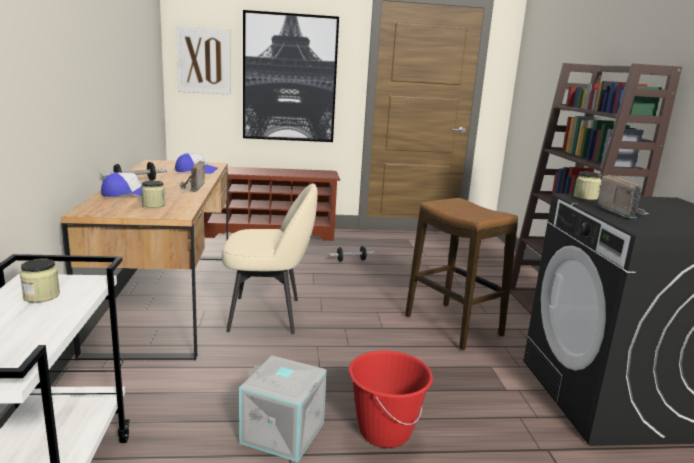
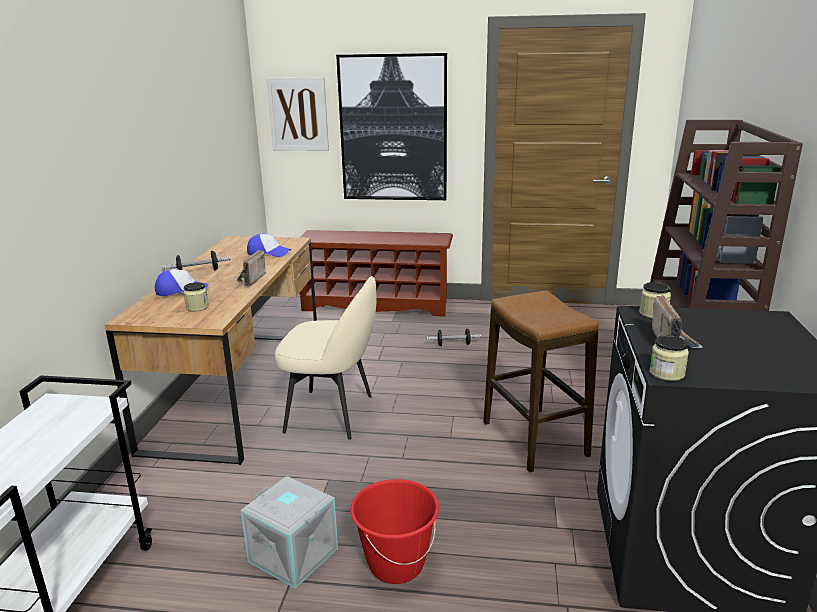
camera: 15 degrees right, 5 degrees up
jar [20,258,60,302] -> jar moved to [650,335,689,381]

